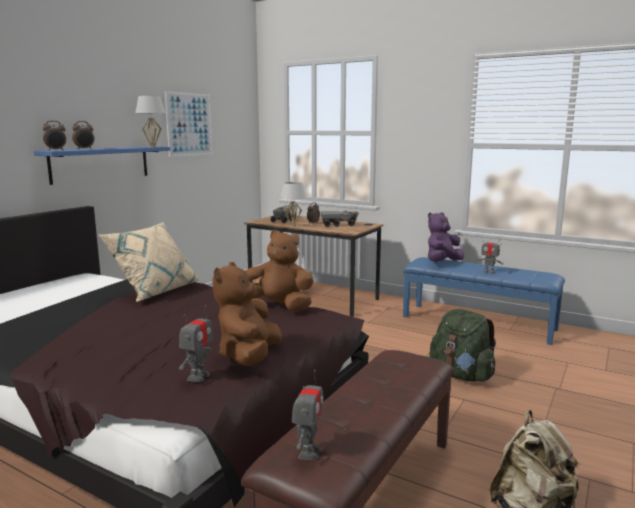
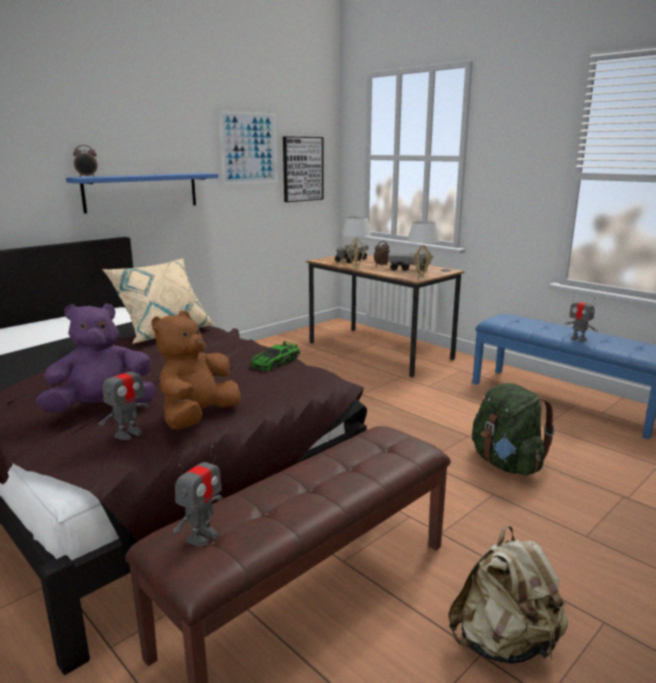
camera: 15 degrees right, 5 degrees up
alarm clock [72,121,94,149] -> none
white table lamp [135,96,166,147] -> white table lamp moved to [407,221,440,277]
brown plush toy [245,230,314,312] -> toy car [250,341,300,371]
purple plush toy [428,212,464,261] -> purple plush toy moved to [36,304,156,412]
none -> picture [283,136,324,202]

